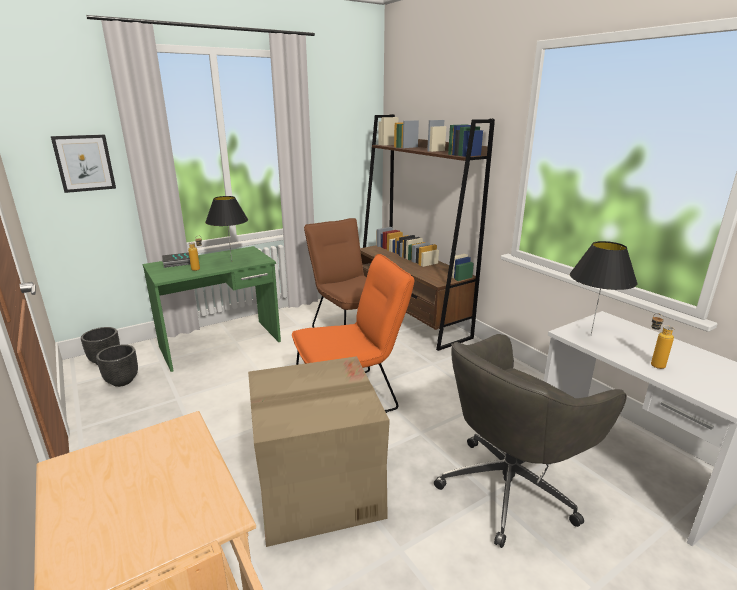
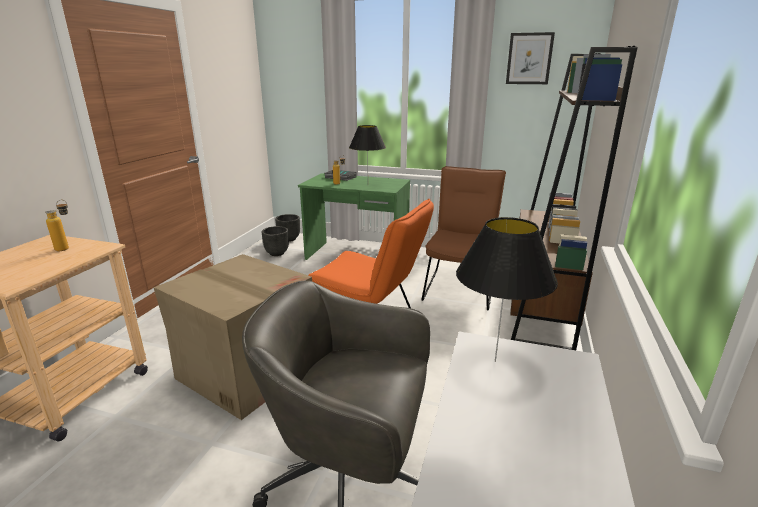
camera: 50 degrees right, 0 degrees up
picture [51,135,116,193] -> picture moved to [506,32,555,84]
bottle [651,313,674,369] -> bottle moved to [45,200,69,251]

